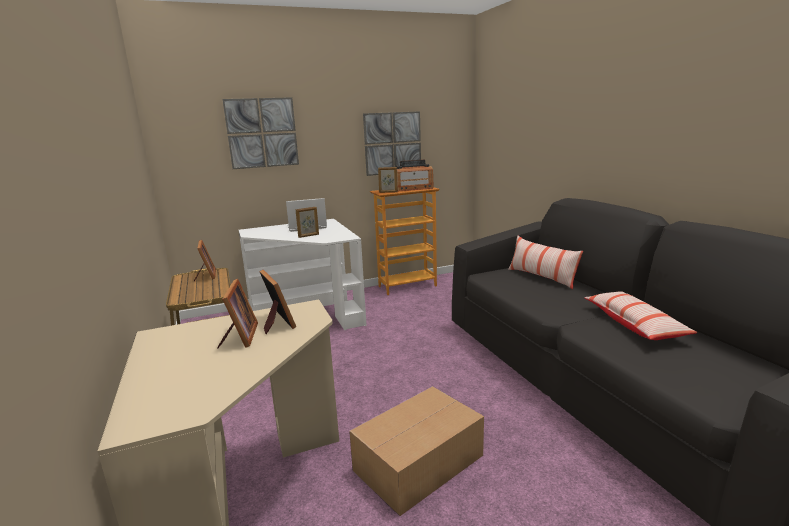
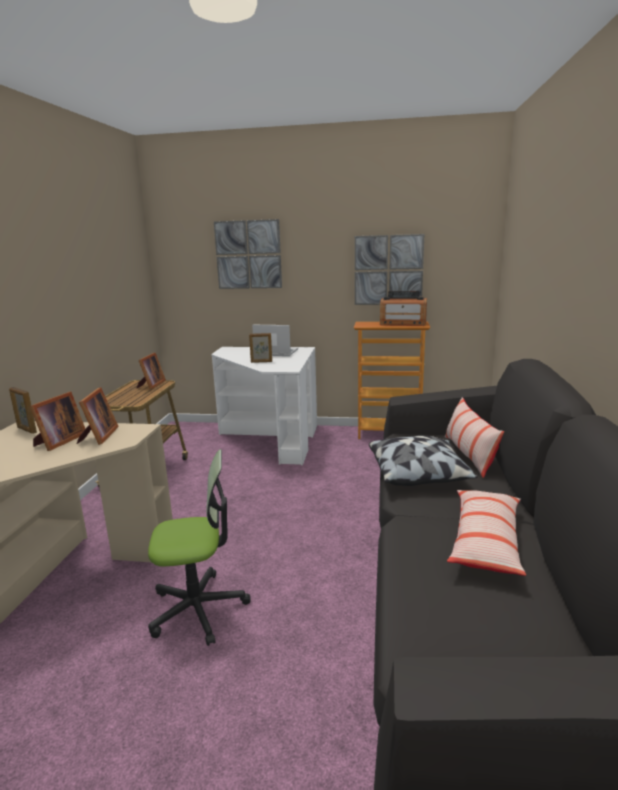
camera: 30 degrees right, 0 degrees up
cardboard box [349,386,484,516] -> office chair [148,449,251,646]
picture frame [378,167,398,193] -> picture frame moved to [9,387,37,434]
none -> pillow [369,436,478,486]

